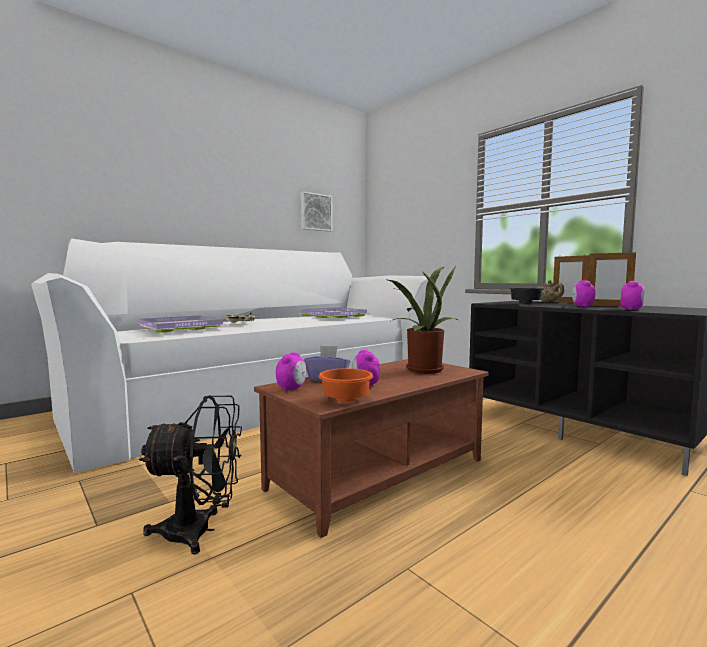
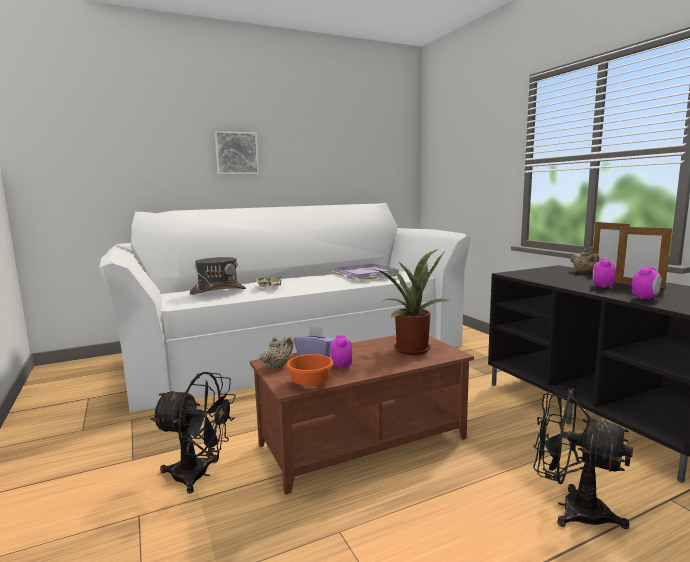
camera: 15 degrees right, 5 degrees up
purple tray [134,315,229,333] -> grey hat [190,257,246,295]
alarm clock [276,352,306,392] -> beige teapot [259,336,293,369]
picture [301,192,333,232] -> picture moved to [214,131,259,175]
black bowl [509,288,543,304] -> none
none -> black fan [533,385,633,529]

